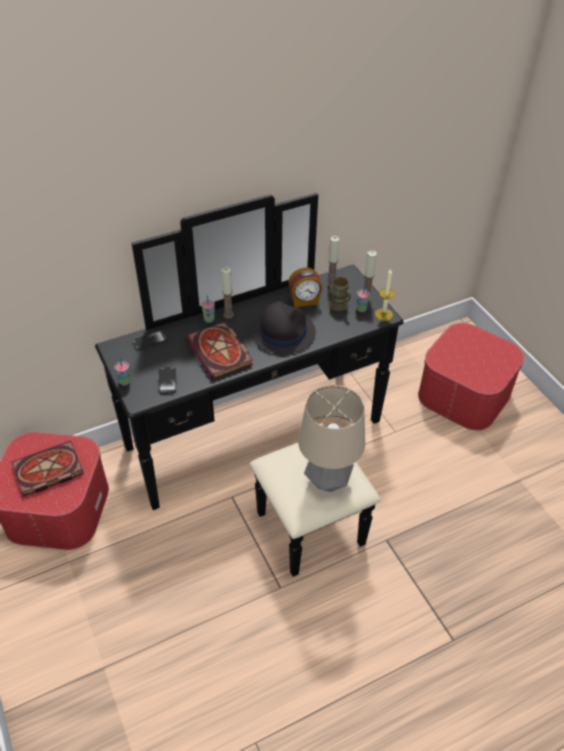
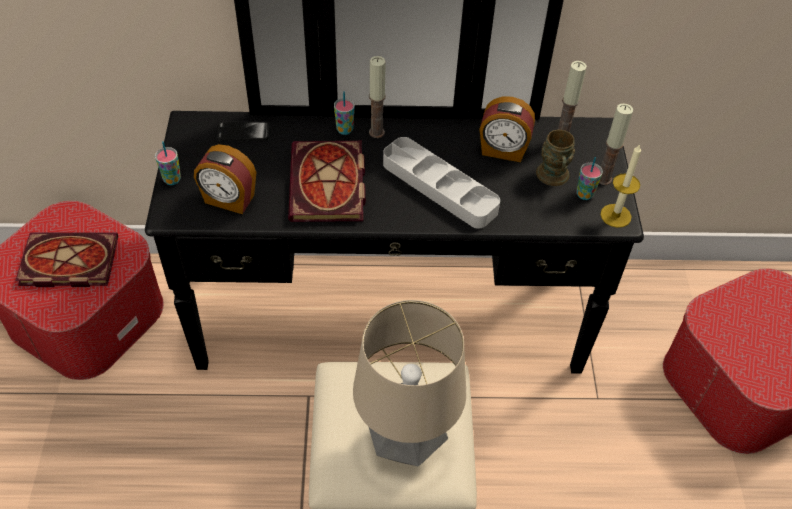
camera: 25 degrees right, 5 degrees up
phone [159,367,176,394] -> alarm clock [194,144,256,214]
black hat [251,301,316,356] -> grey tray [383,137,500,229]

